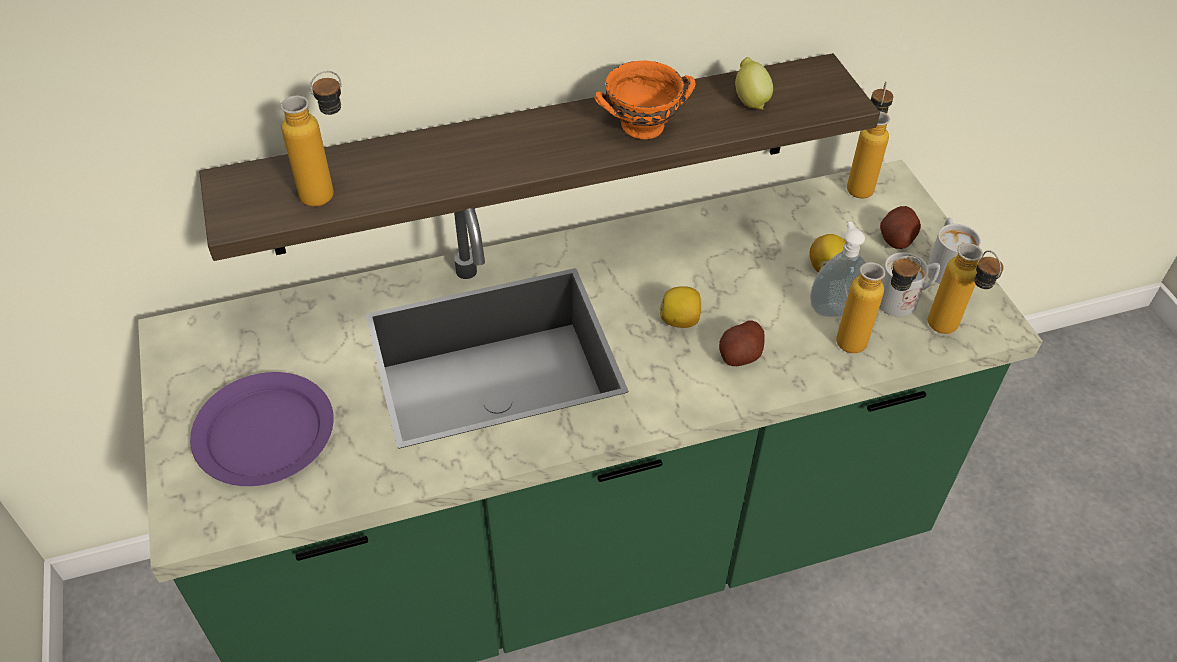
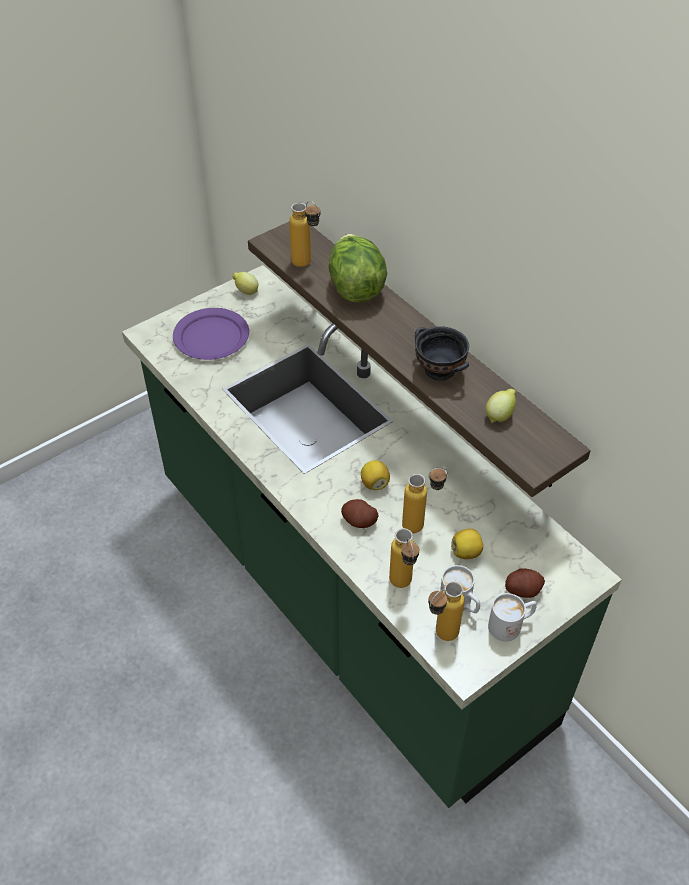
camera: 70 degrees right, 0 degrees up
orange bowl [594,61,696,139] -> black bowl [415,327,469,381]
soap dispenser [810,222,866,317] -> none
bottle [847,82,894,198] -> bottle moved to [402,468,448,533]
none -> lemon [232,272,258,295]
none -> lettuce [328,234,387,303]

